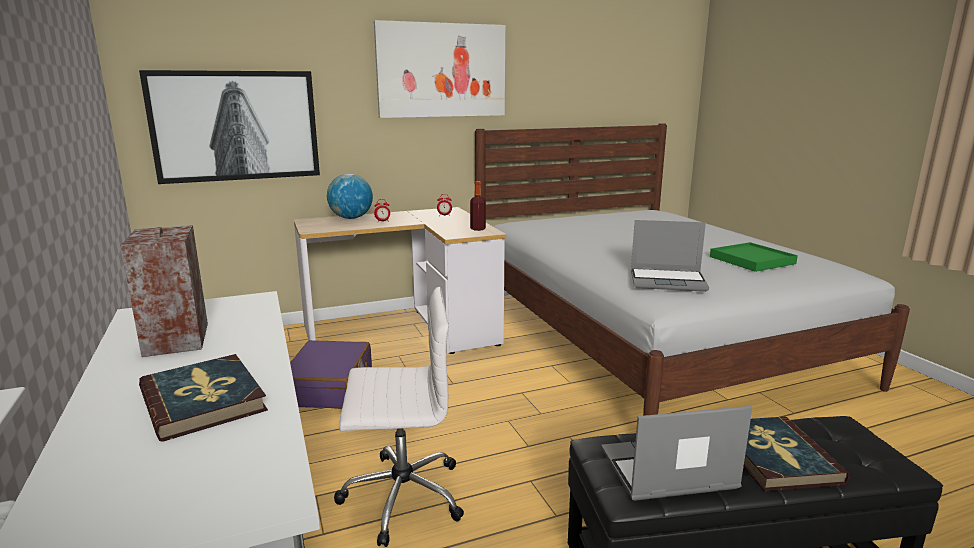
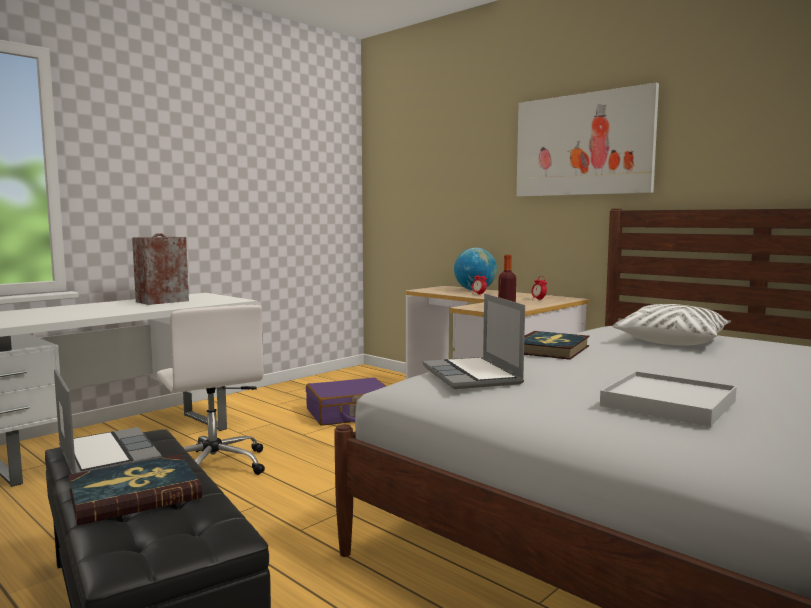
camera: 65 degrees right, 10 degrees down
picture [139,70,320,184] -> none
book [139,354,268,442] -> book moved to [524,331,590,360]
green tray [710,242,798,272] -> white tray [600,371,737,427]
none -> white pillow [612,304,731,346]

